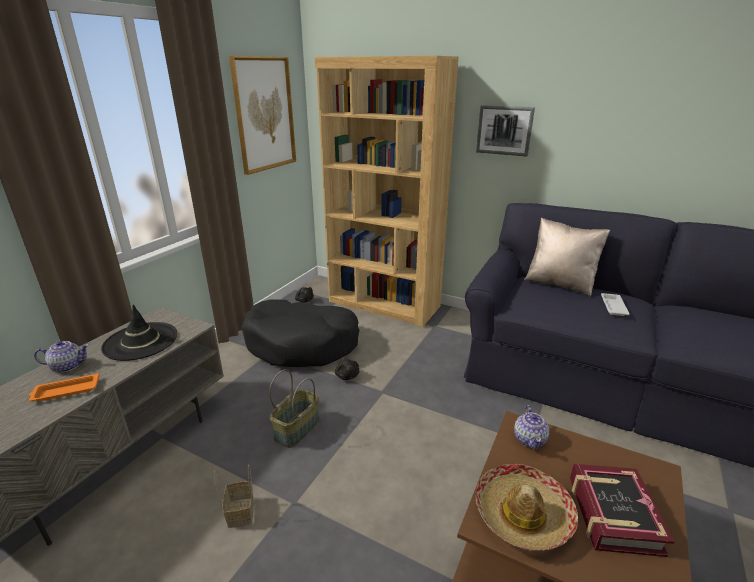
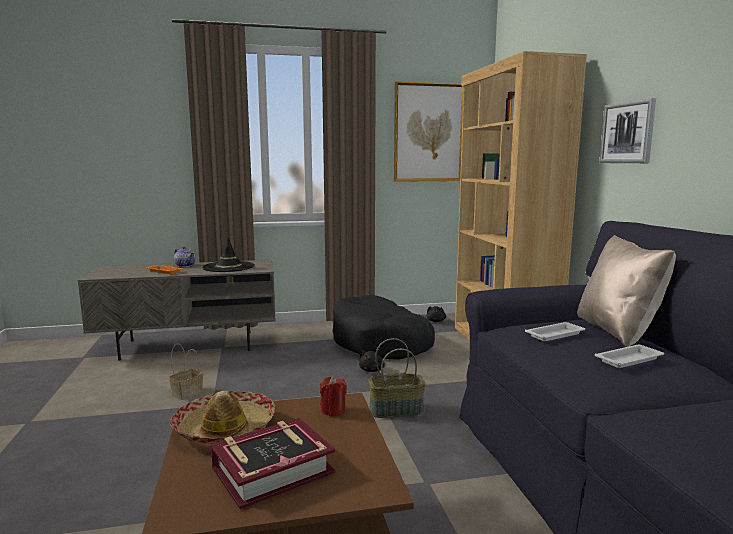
camera: 50 degrees right, 15 degrees down
basket [269,369,320,448] -> basket moved to [368,338,426,418]
teapot [514,405,549,450] -> red candle [320,376,347,416]
none -> white tray [525,322,585,341]

